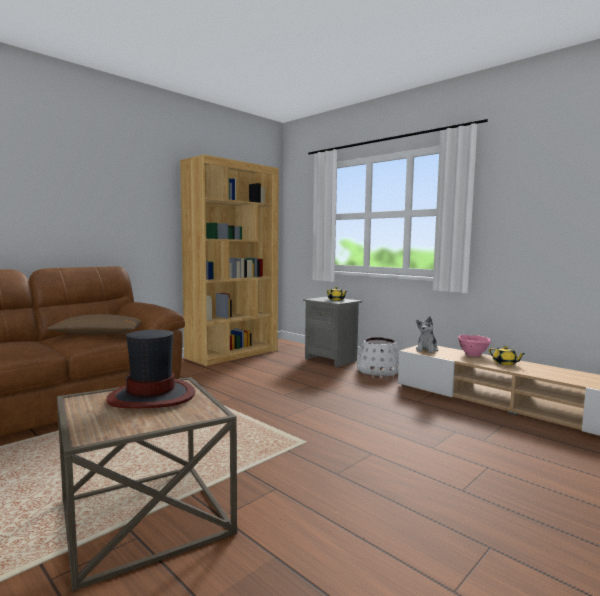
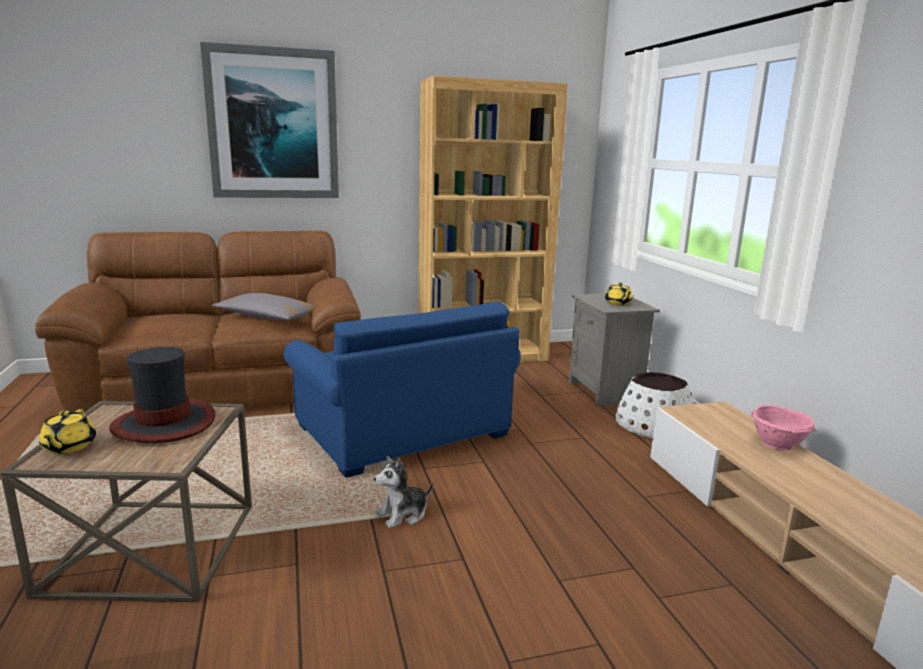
camera: 30 degrees right, 10 degrees up
brown pillow [46,314,142,335] -> grey pillow [212,293,313,321]
plush toy [416,316,438,353] -> plush toy moved to [374,456,433,528]
yellow teapot [489,346,526,365] -> yellow teapot moved to [39,409,96,454]
none -> picture [200,42,339,198]
none -> blue armchair [284,302,521,478]

